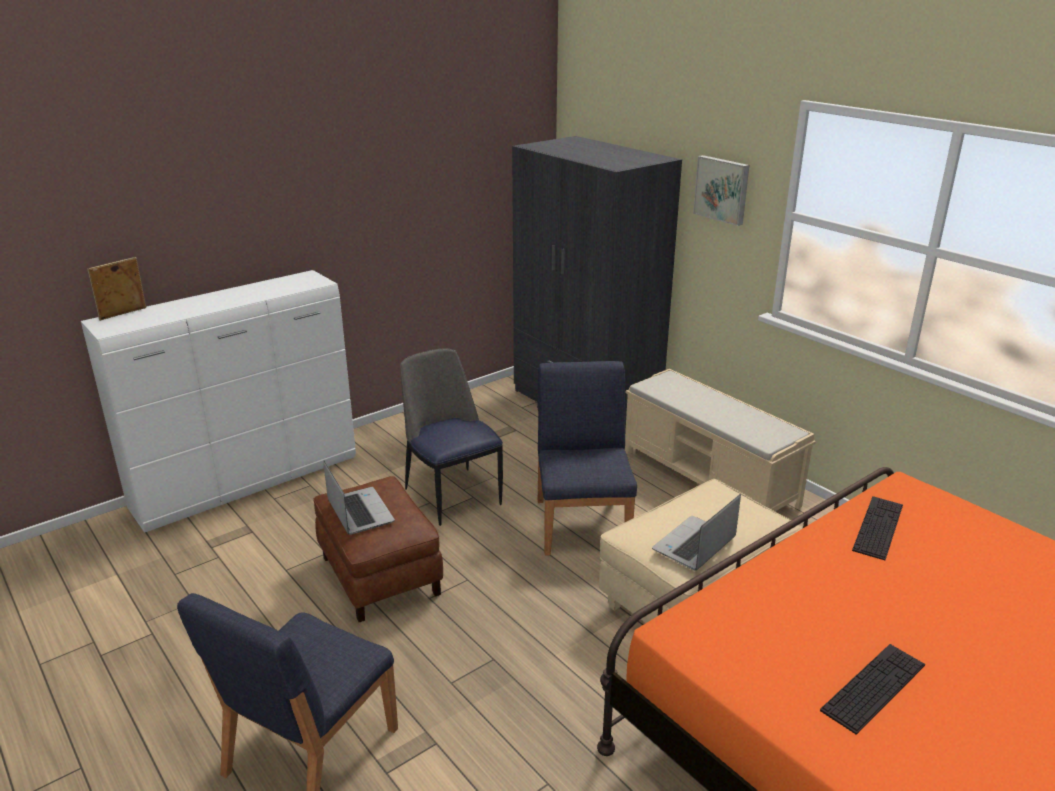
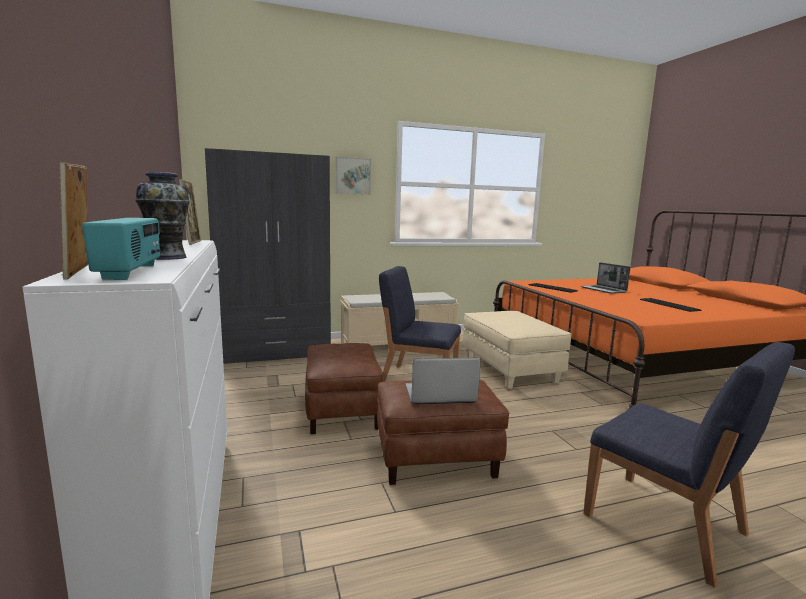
camera: 70 degrees left, 15 degrees down
chair [400,348,503,526] -> brown ottoman [305,343,382,434]
laptop [652,494,741,570] -> laptop moved to [581,262,630,294]
none -> radio [82,218,160,280]
none -> vase [135,172,190,260]
none -> picture frame [179,179,201,245]

